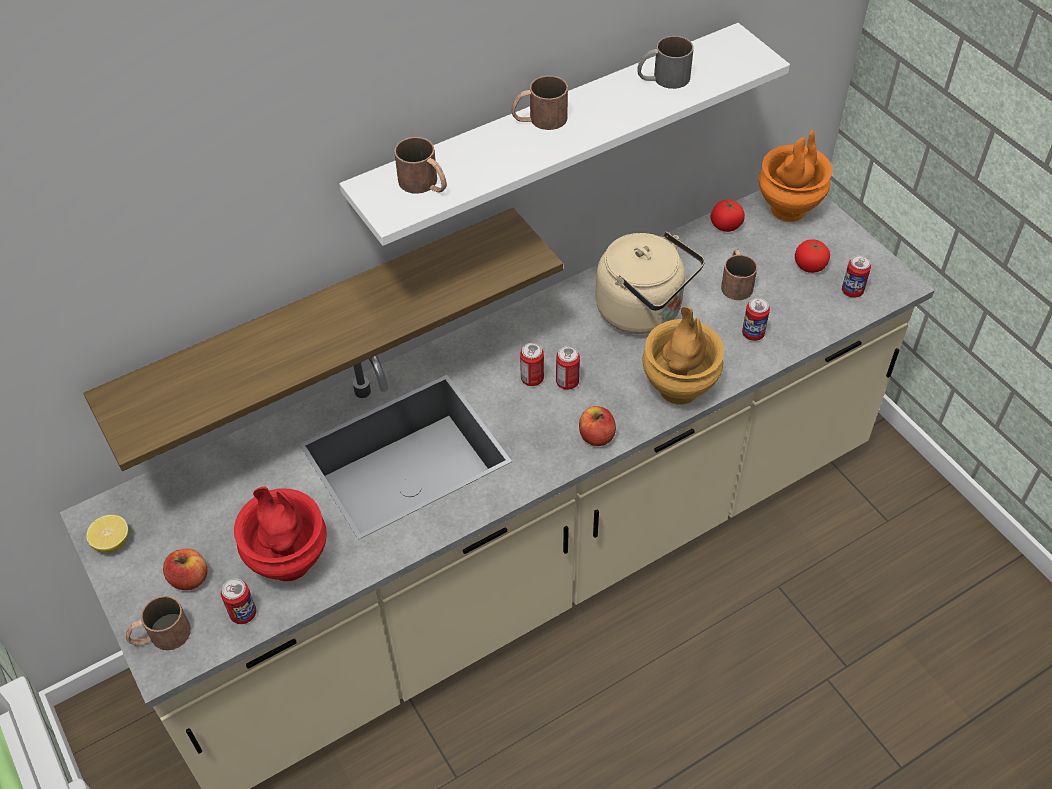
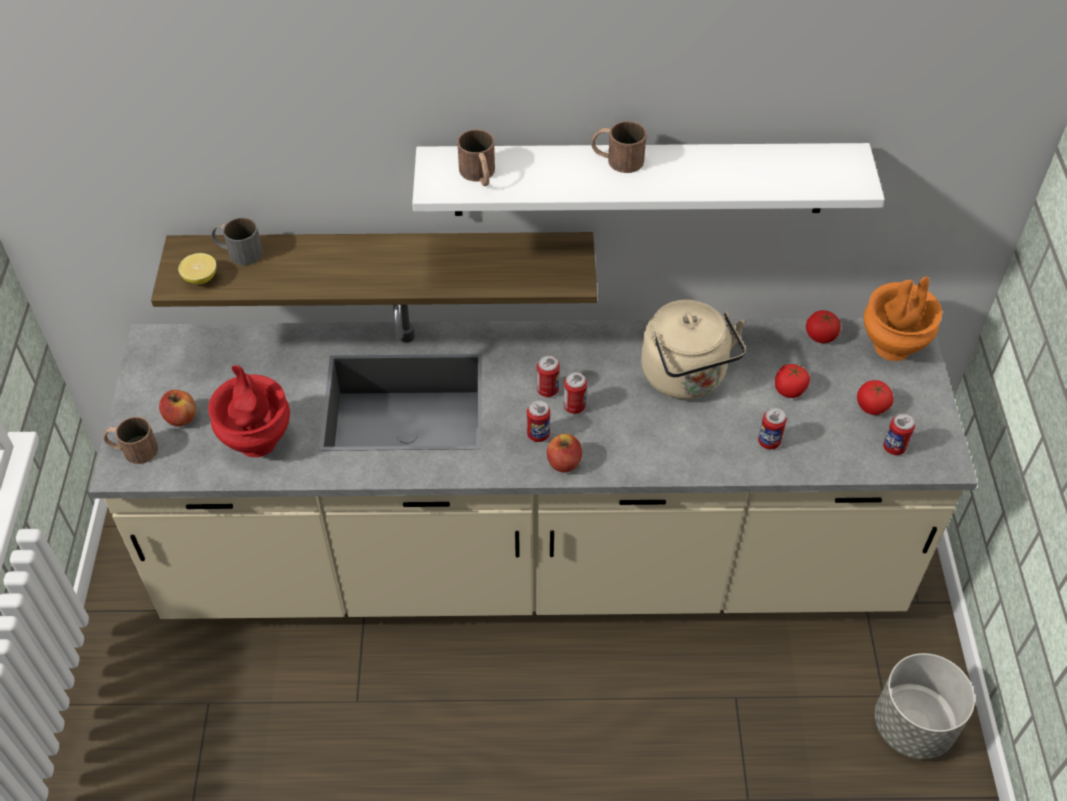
camera: 30 degrees right, 0 degrees up
lemon [86,515,129,552] -> lemon moved to [178,253,217,285]
can [221,578,257,624] -> can moved to [527,400,550,442]
grey mug [637,36,693,89] -> grey mug moved to [211,217,263,265]
brown vase [642,307,724,405] -> none
brown mug [721,250,758,300] -> tomato [775,364,810,398]
none -> grey planter [875,653,975,759]

